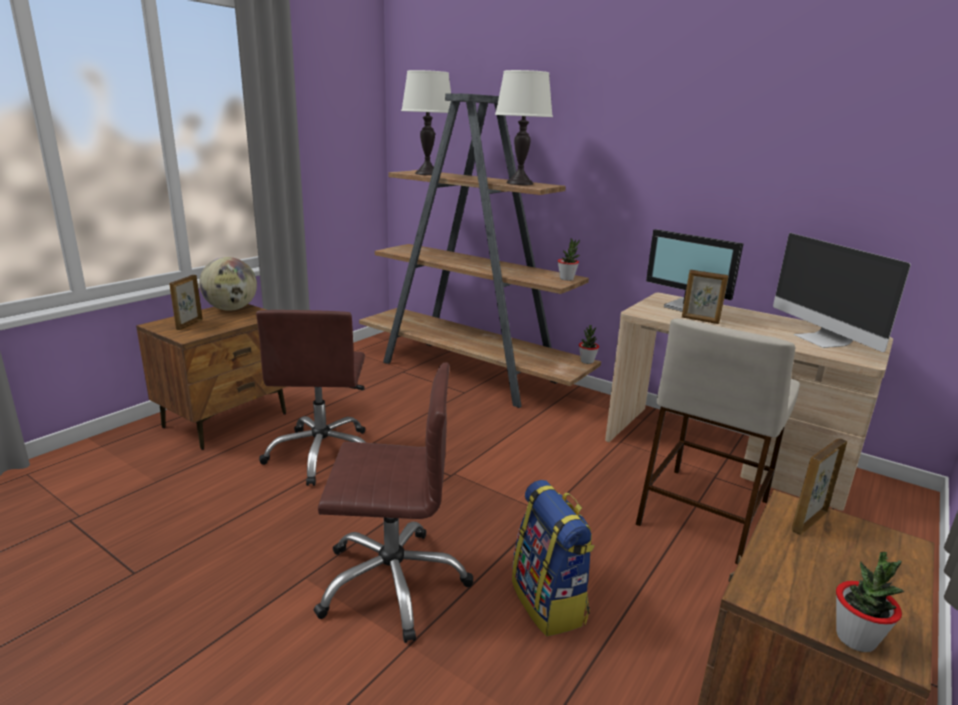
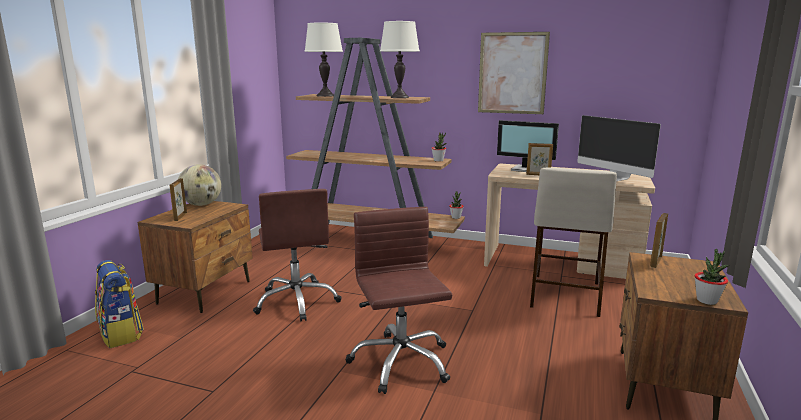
camera: 15 degrees left, 5 degrees down
brown office chair [313,363,473,643] -> brown office chair turned 90 degrees counterclockwise [346,207,452,394]
backpack [512,480,595,637] -> backpack moved to [95,260,144,348]
none -> picture [478,32,550,114]

